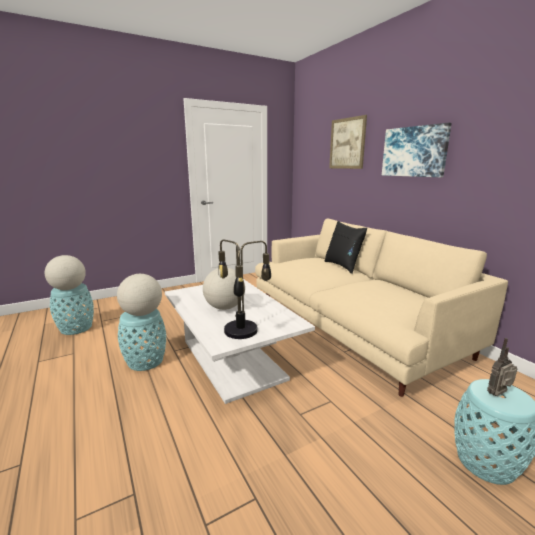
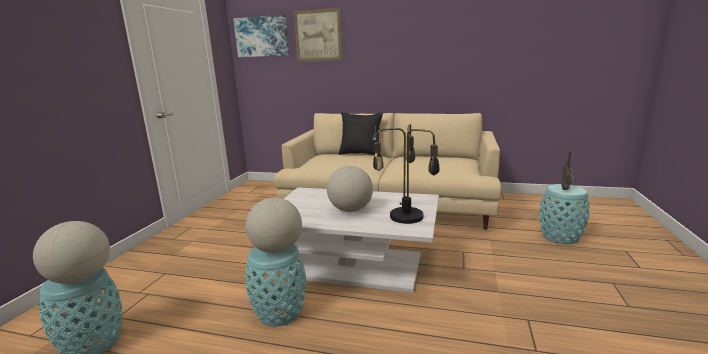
camera: 45 degrees left, 0 degrees up
picture [382,123,452,177] -> picture moved to [233,15,289,57]

